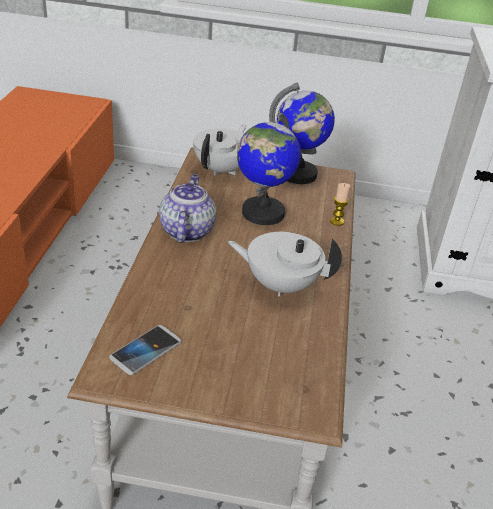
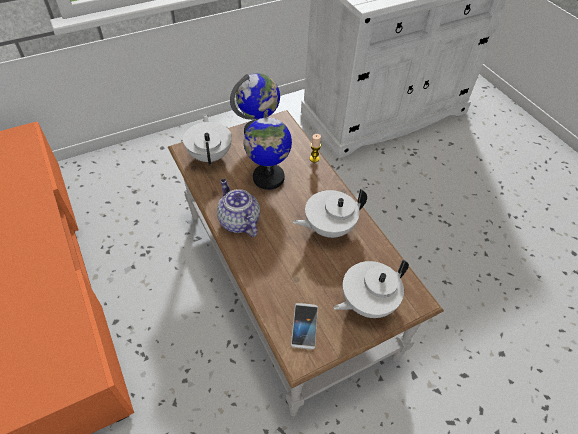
camera: 35 degrees left, 15 degrees up
none -> white teapot [334,260,409,318]

